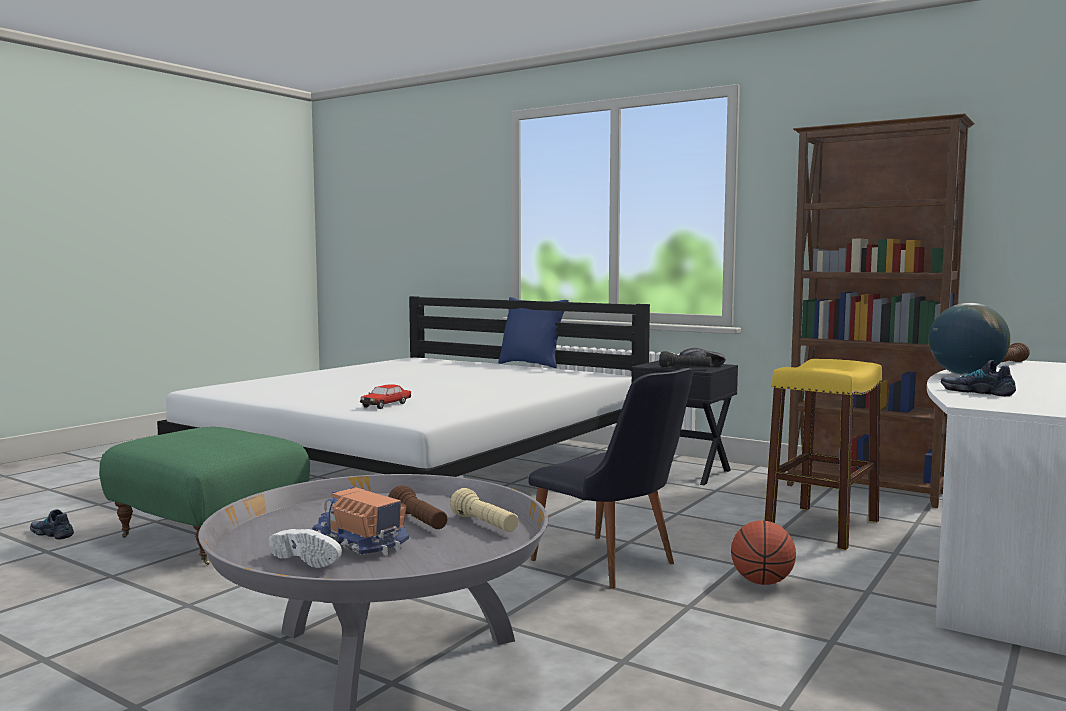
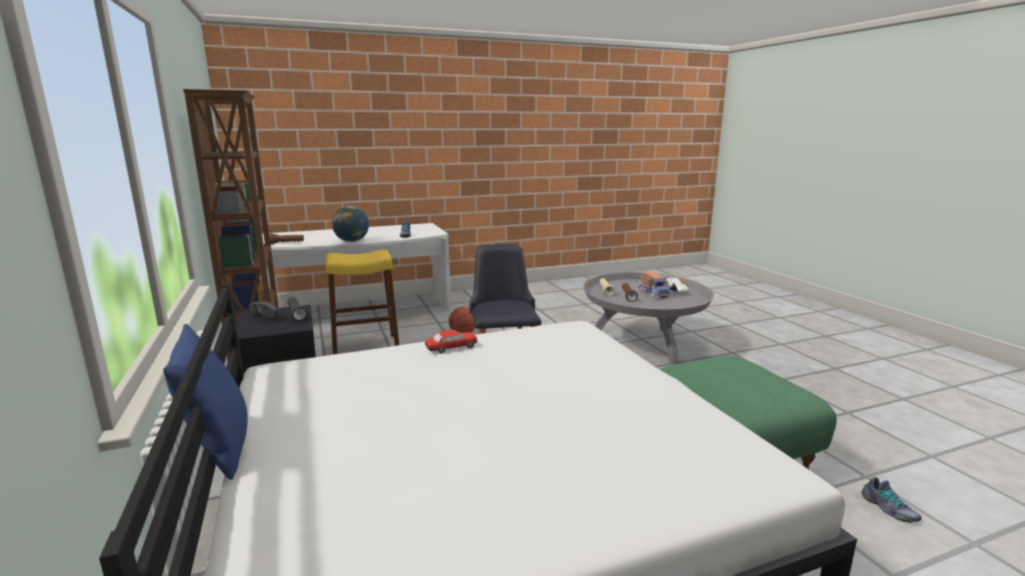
camera: 145 degrees left, 10 degrees up
toy car [360,384,411,409] -> toy car moved to [425,330,477,353]

